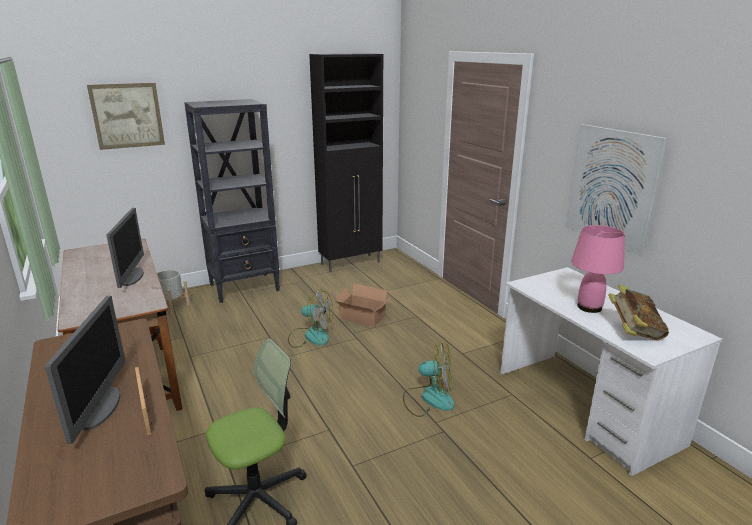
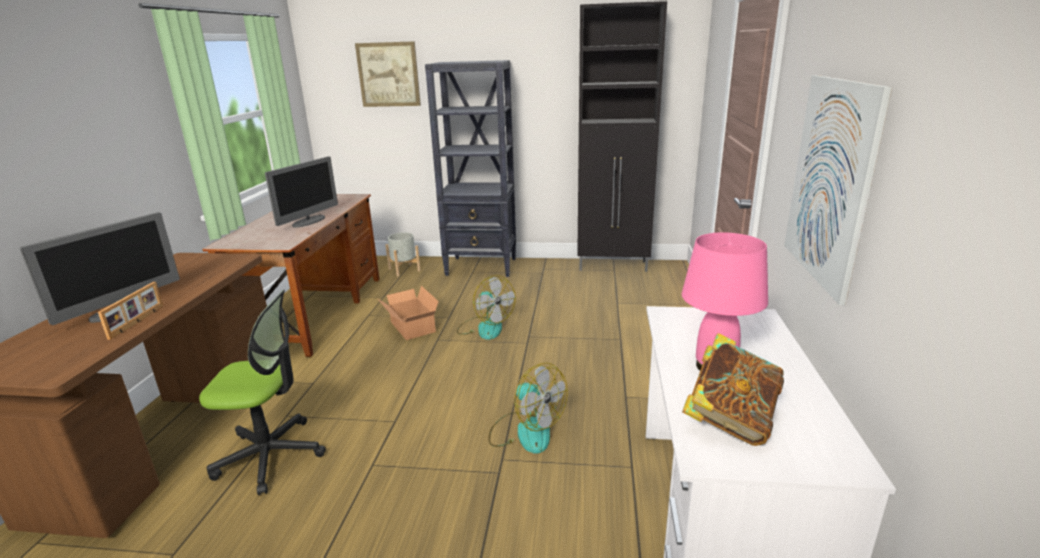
camera: 35 degrees right, 0 degrees up
cardboard box [336,284,389,327] -> cardboard box moved to [378,286,439,340]

